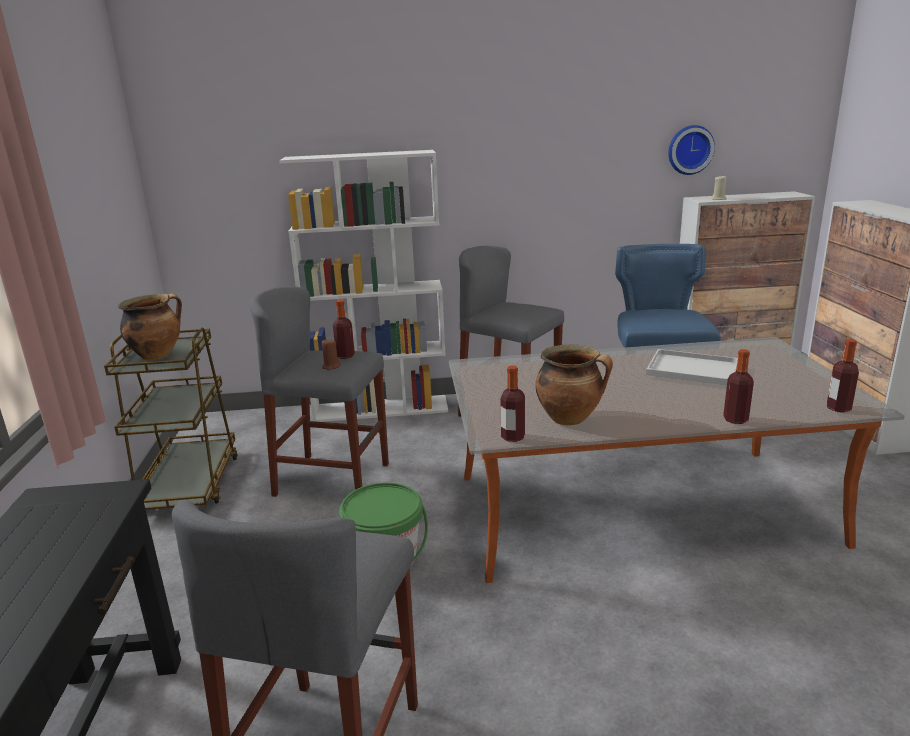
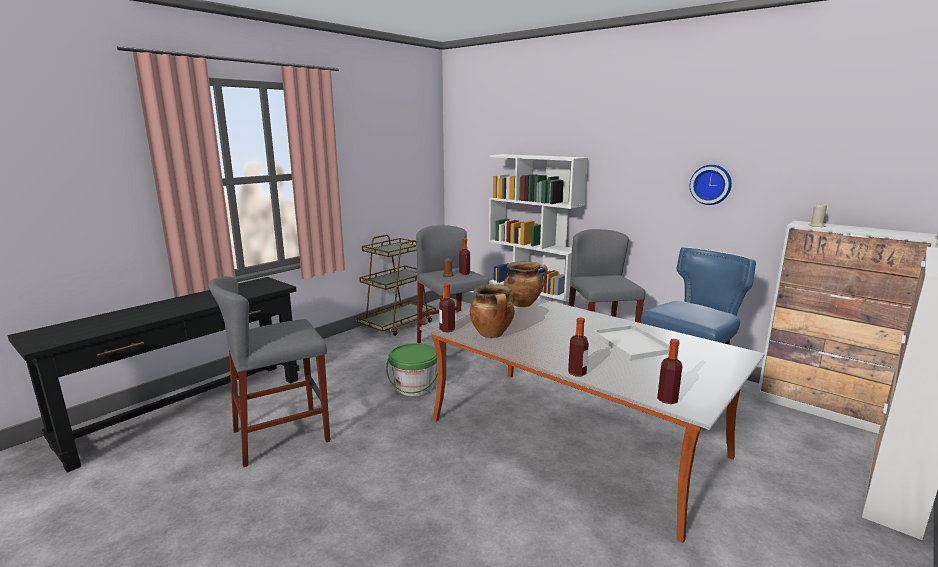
camera: 45 degrees right, 5 degrees down
cooking pot [118,293,182,360] -> cooking pot moved to [504,261,548,307]
wall clock [668,125,715,175] -> wall clock moved to [690,165,732,205]

